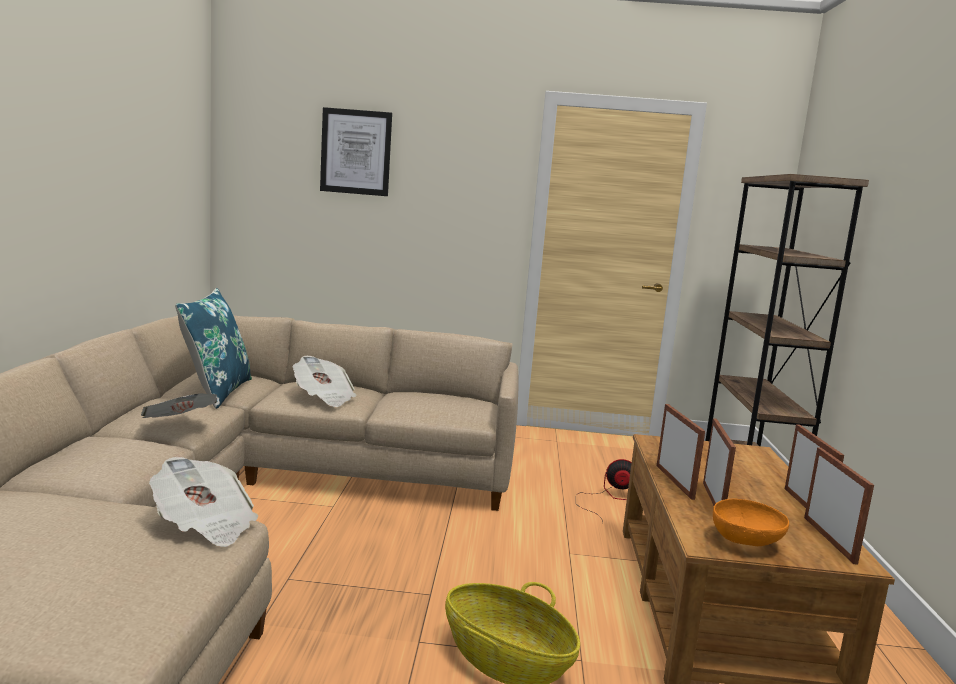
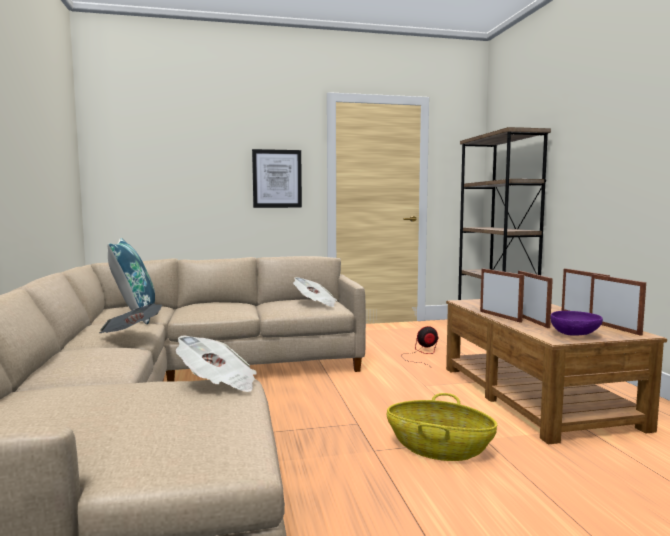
camera: 15 degrees left, 5 degrees down
newspaper [292,356,357,407] -> newspaper moved to [293,277,337,307]
picture [320,107,392,196] -> picture moved to [252,149,302,208]
orange bowl [713,499,789,546] -> purple bowl [551,311,603,336]

